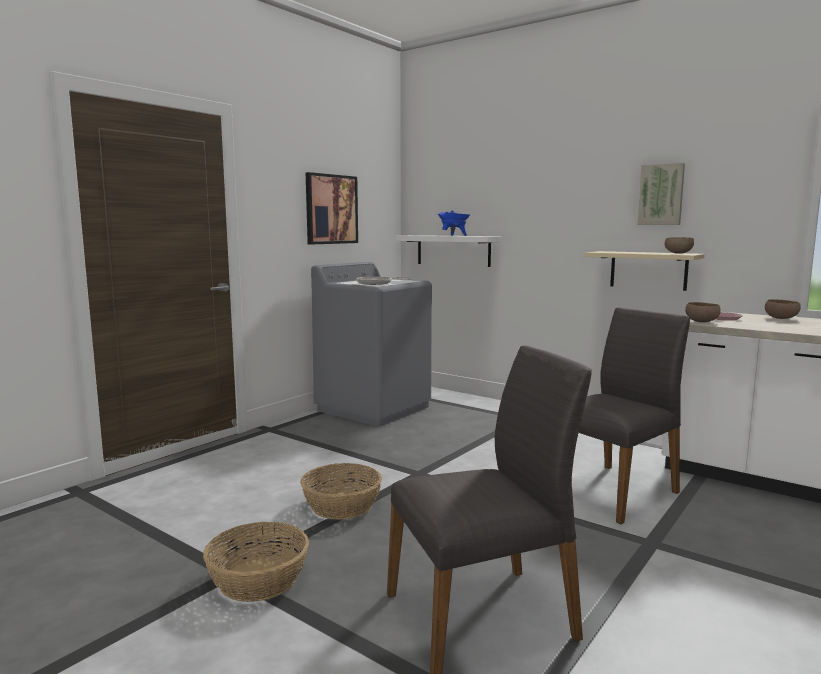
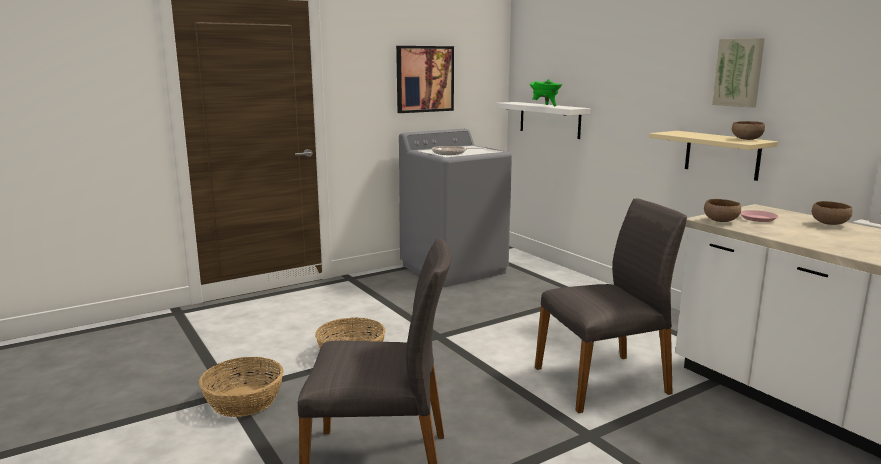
camera: 20 degrees right, 5 degrees up
blue cooking pot [438,210,470,236] -> green cooking pot [529,79,563,106]

